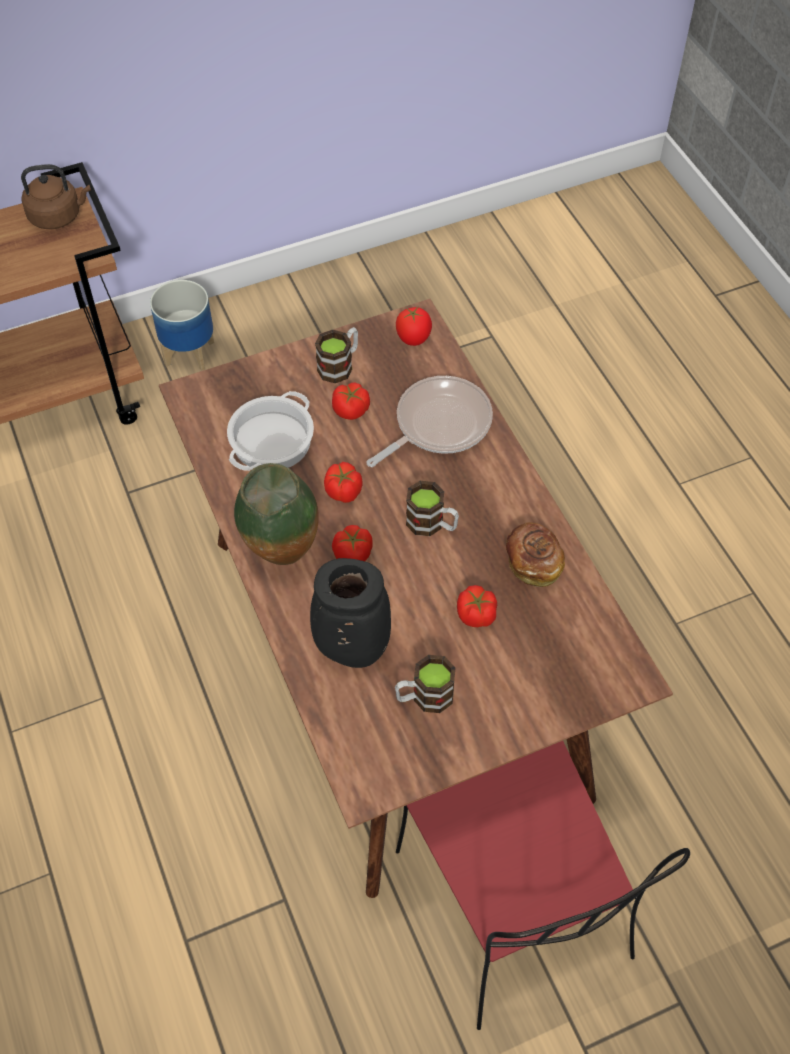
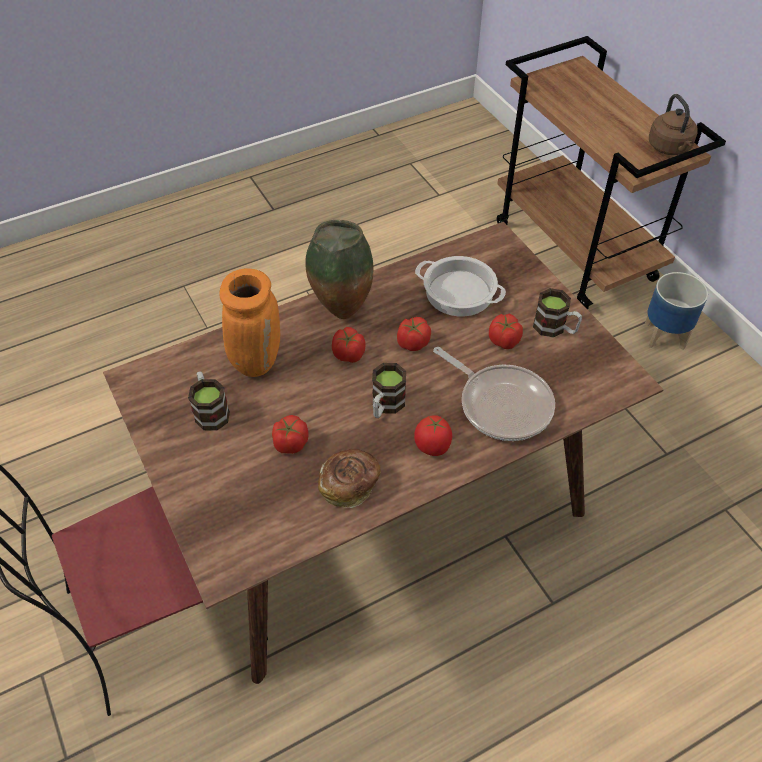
camera: 85 degrees right, 5 degrees down
black vase [310,558,391,668] -> orange vase [219,269,280,377]
tomato [396,307,432,346] -> tomato moved to [414,415,452,456]

